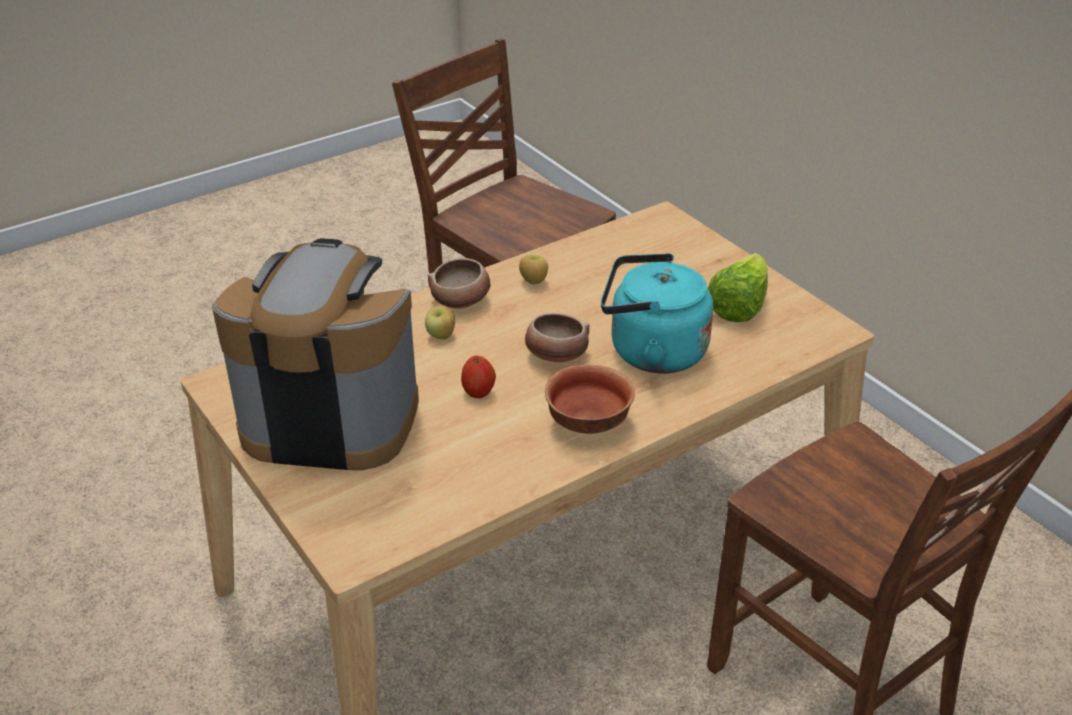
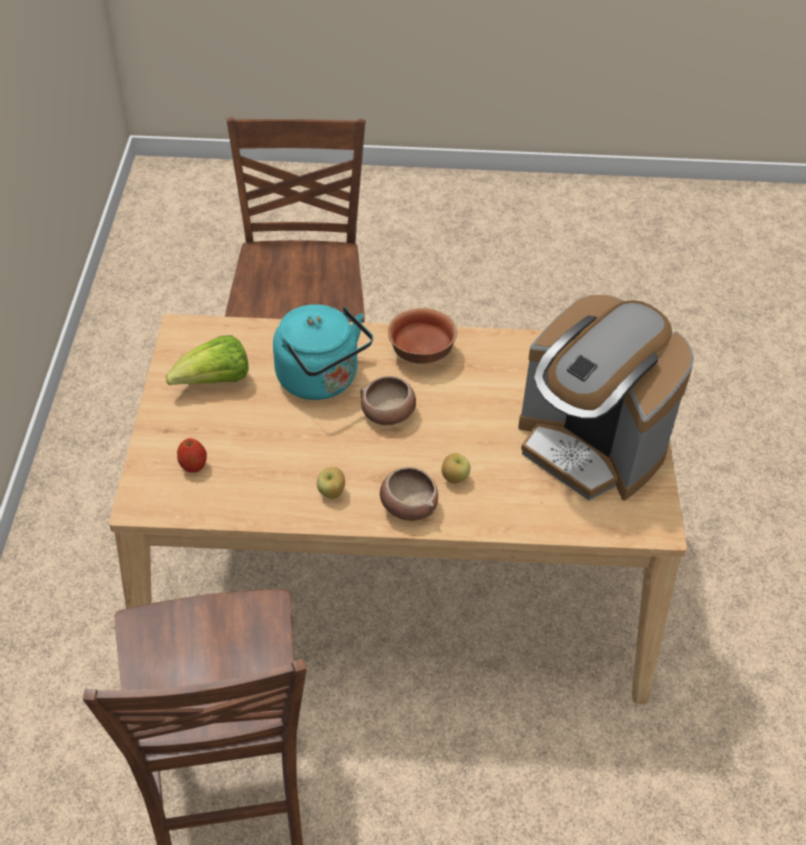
camera: 145 degrees left, 10 degrees up
apple [461,356,496,398] -> apple moved to [177,438,207,473]

